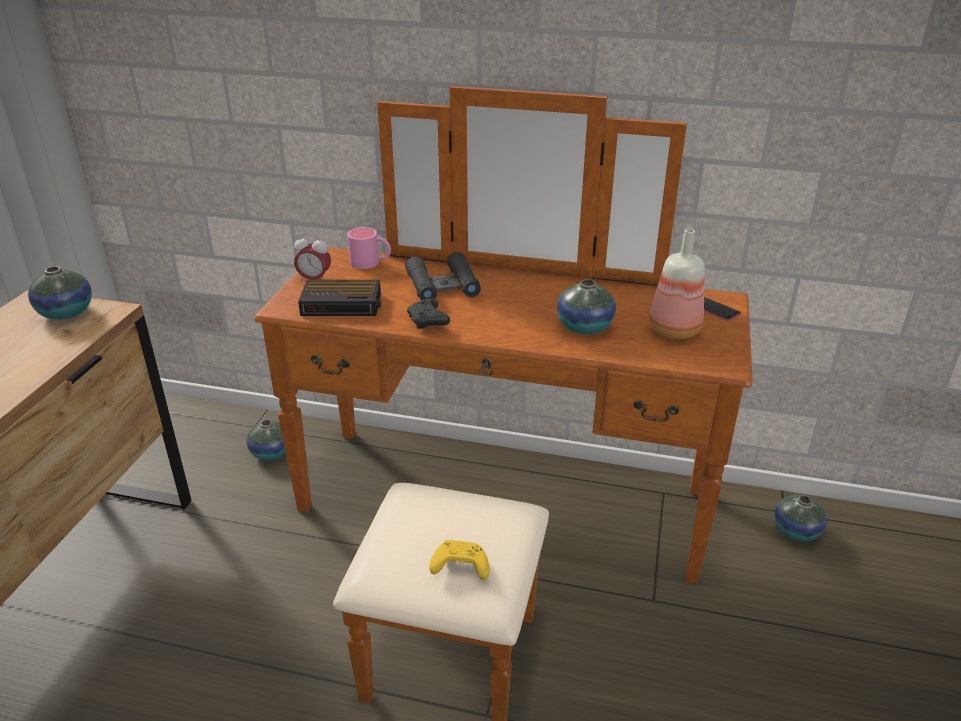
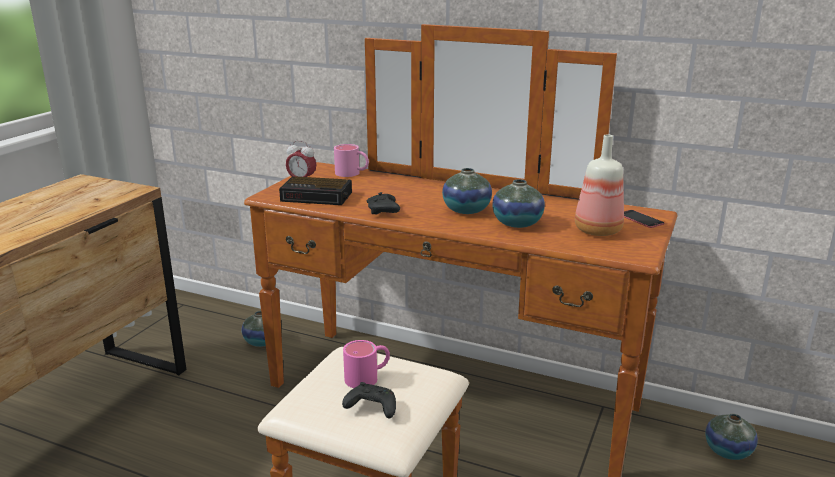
camera: 10 degrees right, 10 degrees down
vase [28,266,92,320] -> vase moved to [442,168,492,214]
black binoculars [405,252,481,300] -> none
yellow game controller [429,540,490,580] -> black game controller [342,382,396,419]
none -> pink mug [343,340,390,388]

